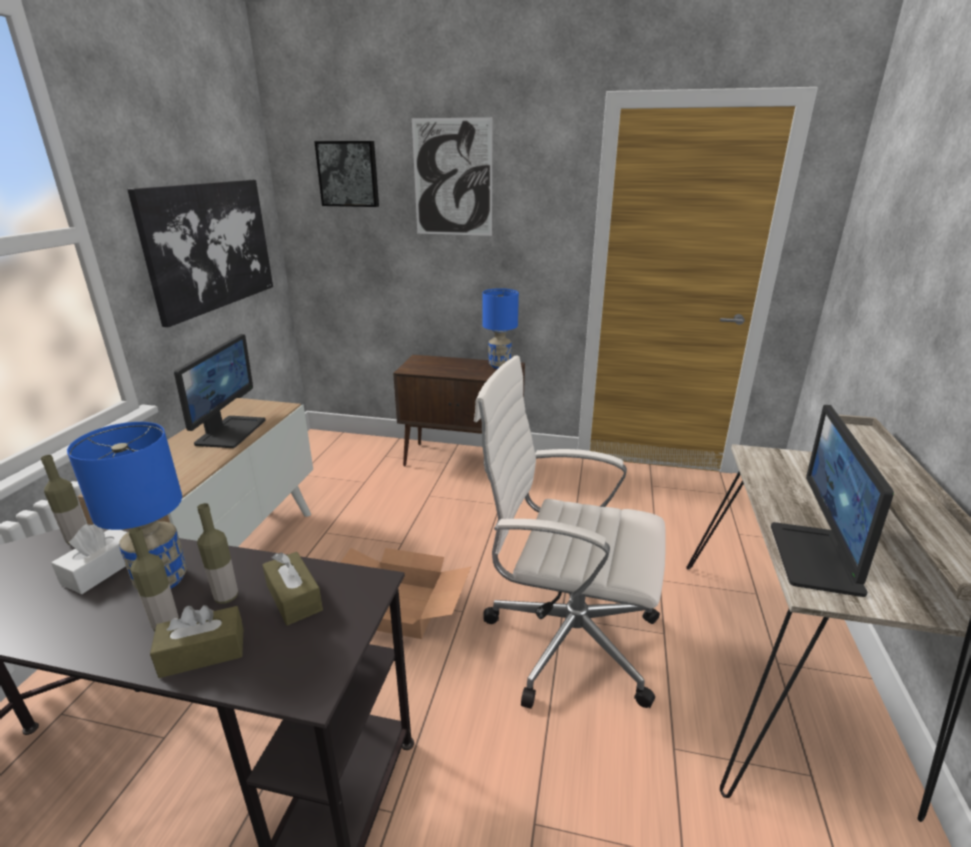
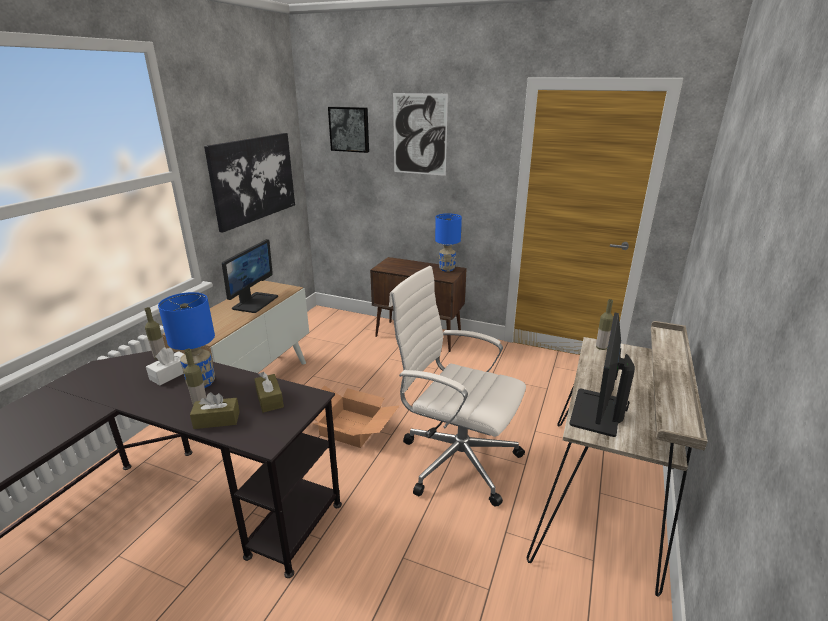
camera: 10 degrees right, 0 degrees up
bottle [197,503,238,604] -> bottle moved to [596,299,613,350]

